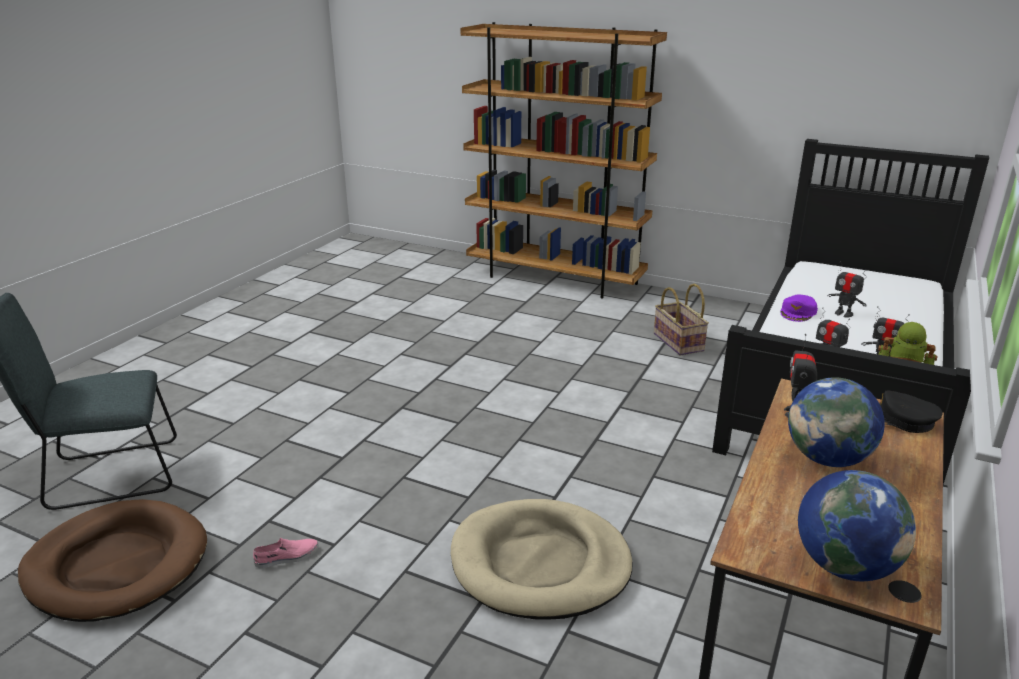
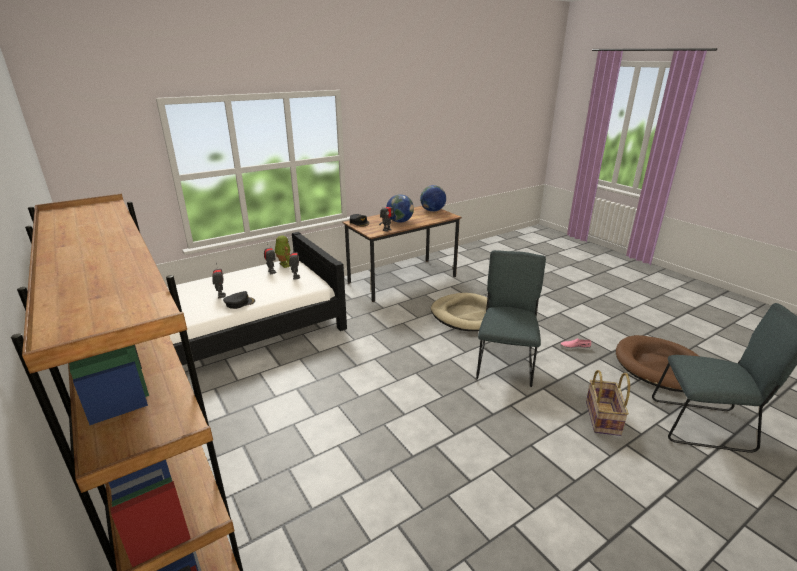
camera: 150 degrees left, 0 degrees up
basket [654,284,709,355] -> basket moved to [586,370,630,436]
purple cap [780,295,818,322] -> black cap [223,291,255,309]
none -> grey chair [476,250,546,387]

